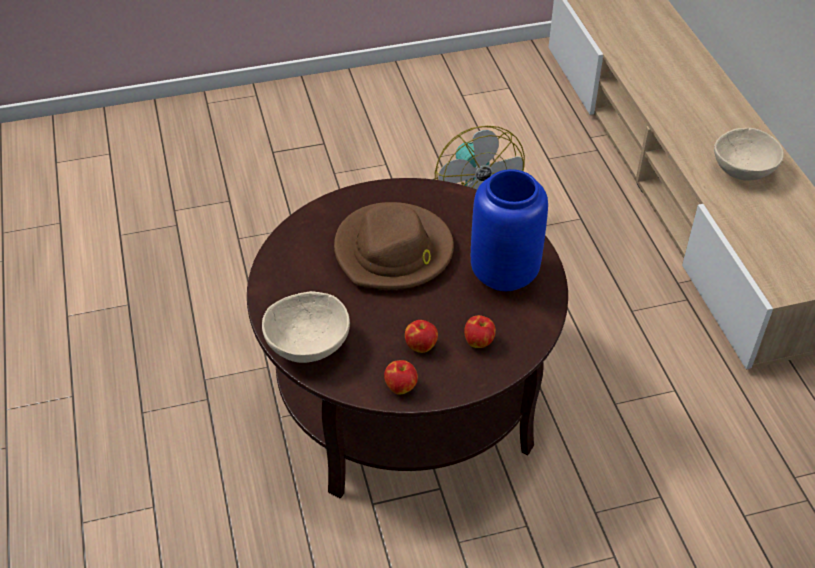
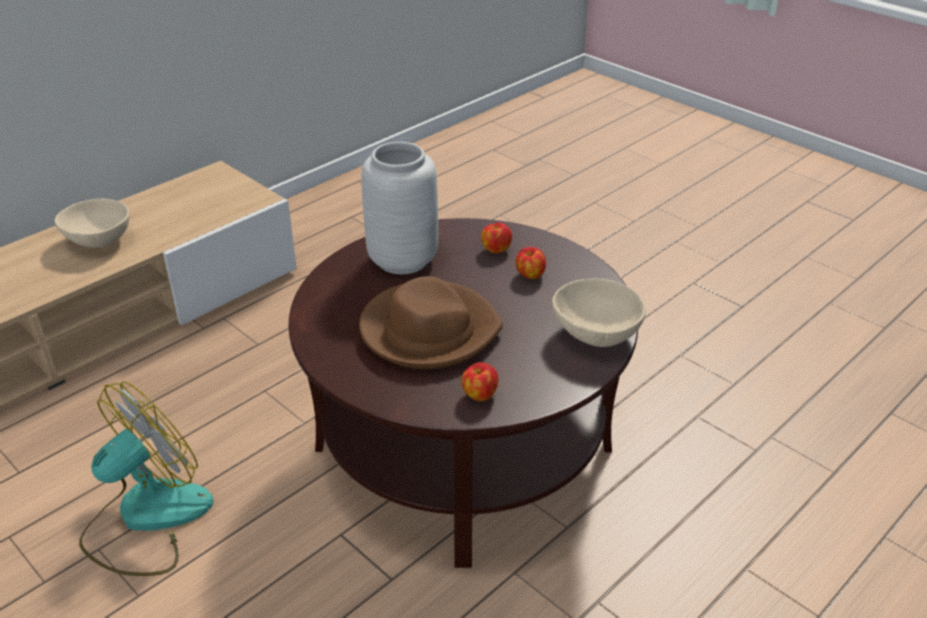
camera: 120 degrees left, 10 degrees down
apple [384,360,418,395] -> apple moved to [461,362,498,401]
blue vase [471,169,548,291] -> grey vase [361,142,438,274]

